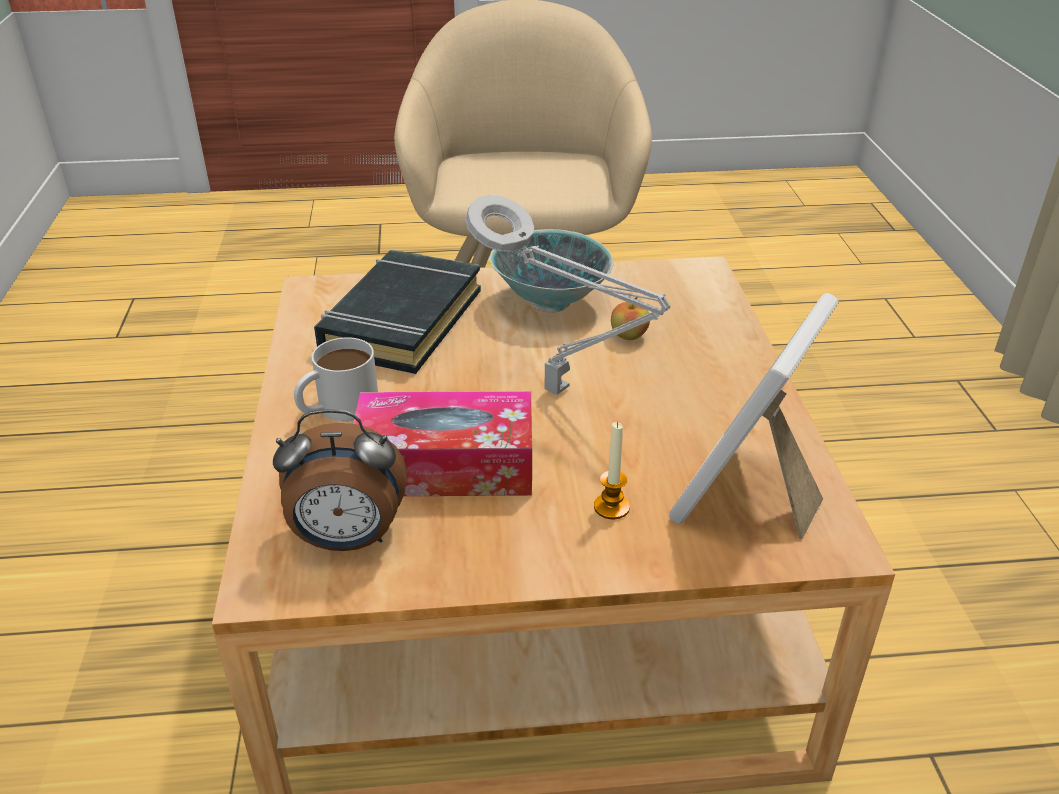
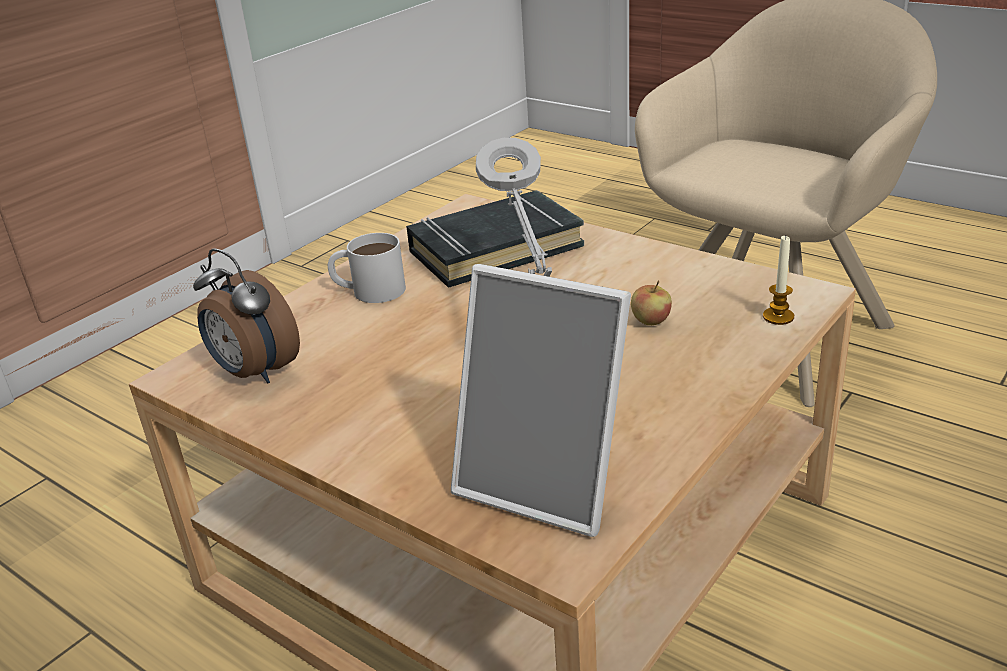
camera: 45 degrees right, 5 degrees down
tissue box [353,391,532,496] -> none
bowl [490,229,613,313] -> none
candle [594,422,630,519] -> candle moved to [763,236,794,325]
picture frame [669,293,839,539] -> picture frame turned 135 degrees counterclockwise [451,264,631,537]

